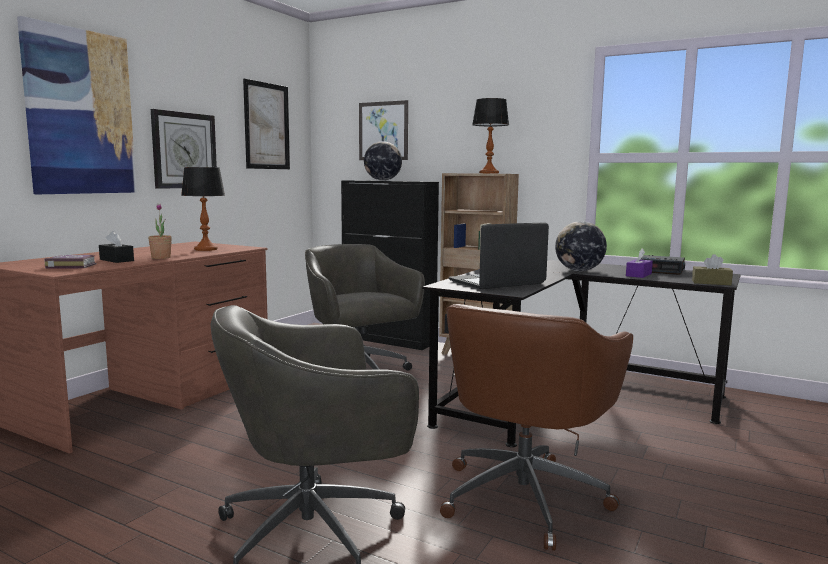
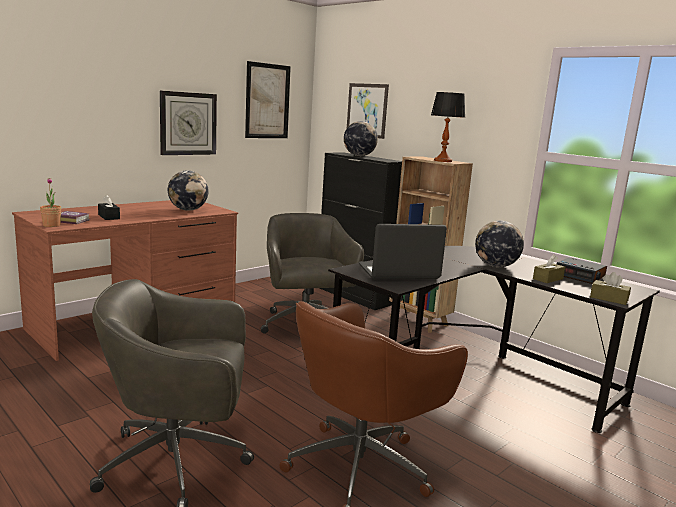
camera: 15 degrees right, 5 degrees up
picture [17,16,136,194] -> none
potted plant [148,204,172,259] -> potted plant moved to [40,178,61,227]
table lamp [181,167,225,251] -> globe [168,170,209,211]
purple tissue box [626,248,653,278] -> brown tissue box [533,254,565,283]

